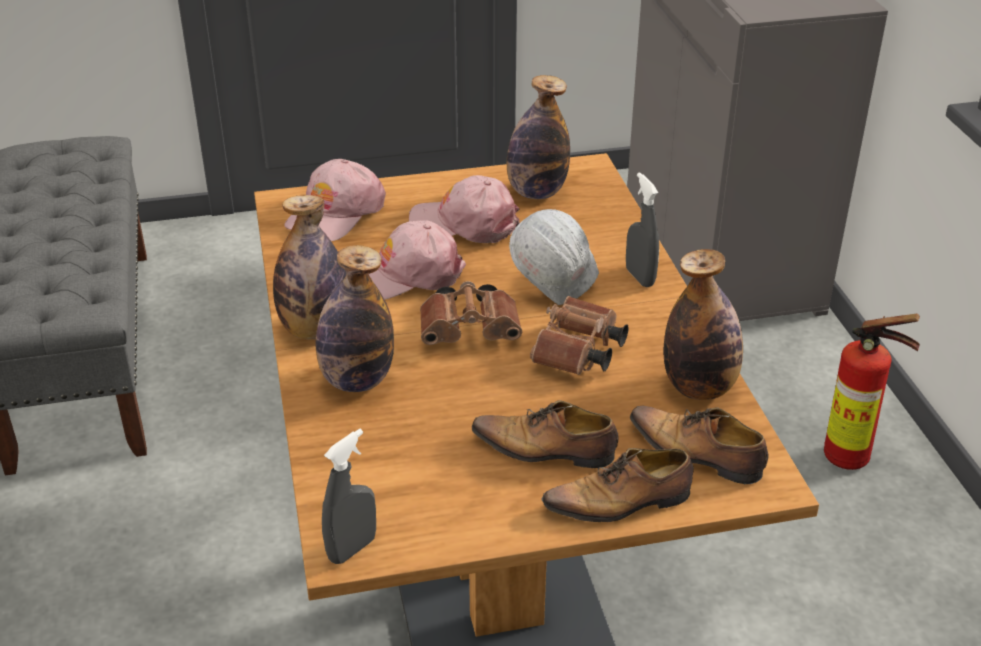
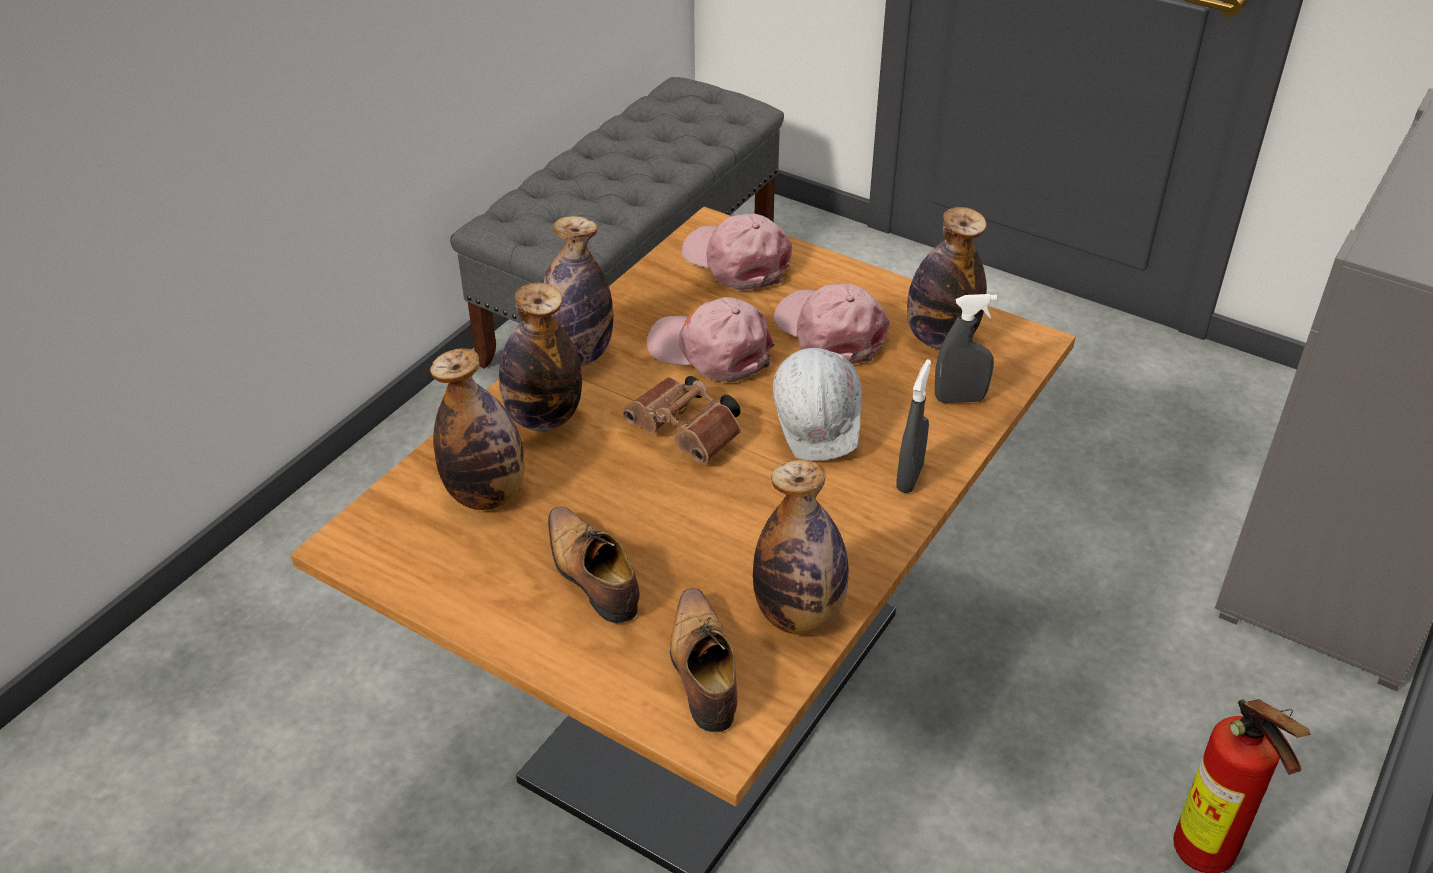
camera: 45 degrees right, 5 degrees up
pink cap [284,159,386,241] -> pink cap turned 60 degrees clockwise [682,214,792,291]
grey spray bottle [322,429,376,564] -> grey spray bottle moved to [935,294,997,403]
brown binoculars [530,296,628,375] -> none
shoe [541,448,694,522] -> none
none -> bottle [430,348,525,510]

